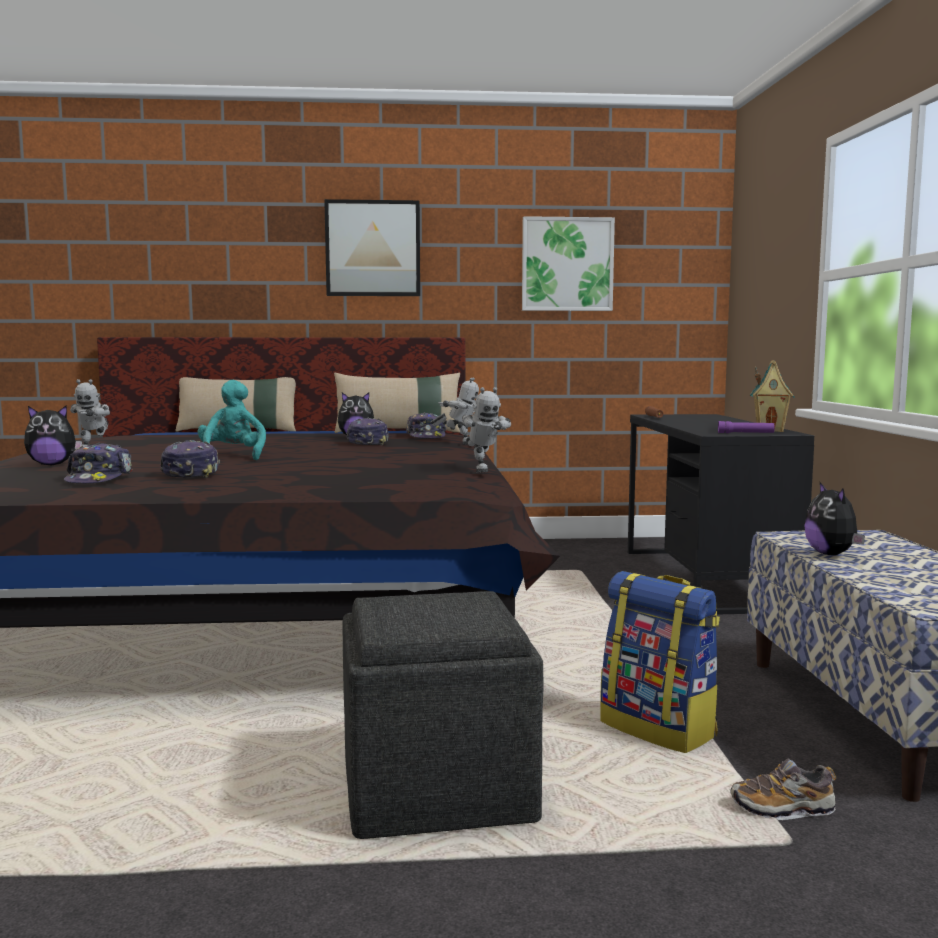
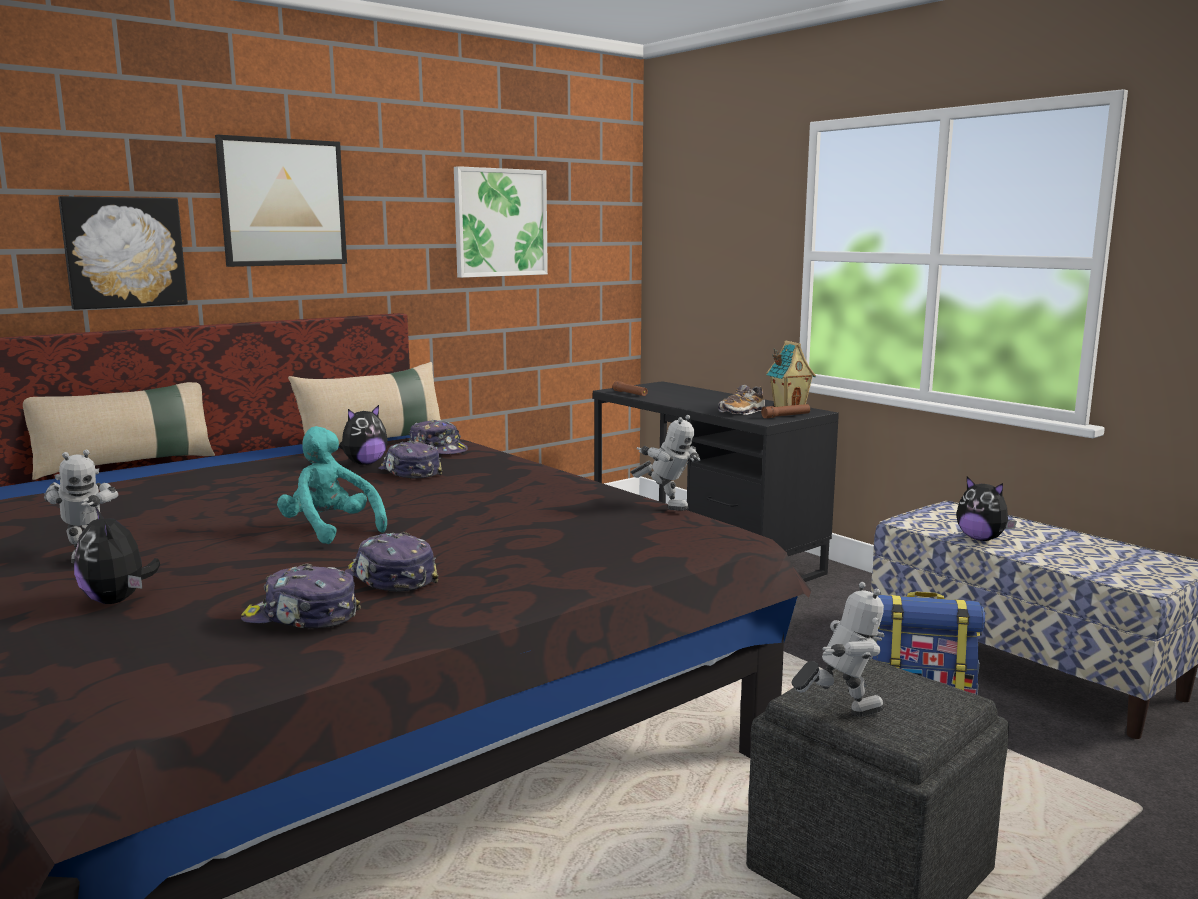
camera: 35 degrees left, 5 degrees up
plush toy [24,406,82,465] -> plush toy turned 105 degrees clockwise [74,507,160,604]
cap [64,442,133,484] -> cap turned 135 degrees clockwise [241,564,361,629]
toy robot [430,378,479,444] -> toy robot moved to [792,582,884,717]
purple flashlight [718,421,775,433] -> brown flashlight [761,404,810,419]
shoe [731,759,836,820] -> shoe moved to [718,385,765,415]
none -> picture [58,196,188,310]

